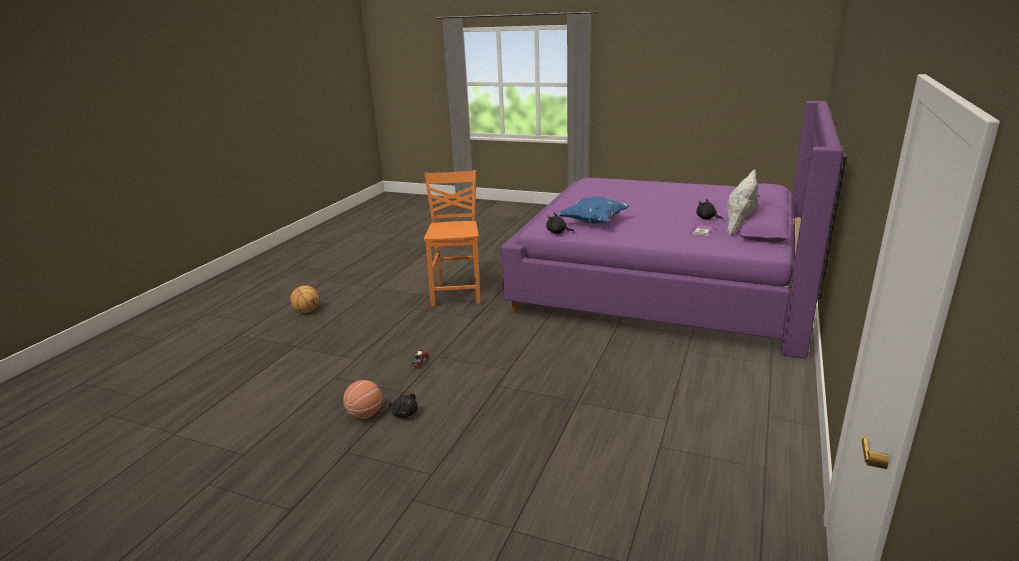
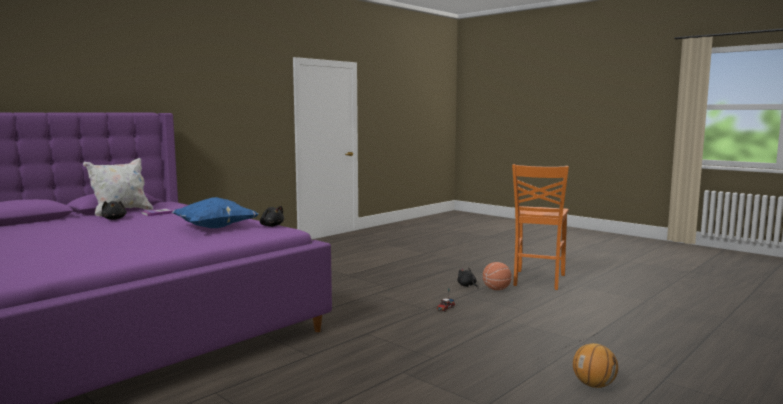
camera: 160 degrees left, 15 degrees down
orange chair [424,170,480,307] -> orange chair moved to [512,164,569,290]

